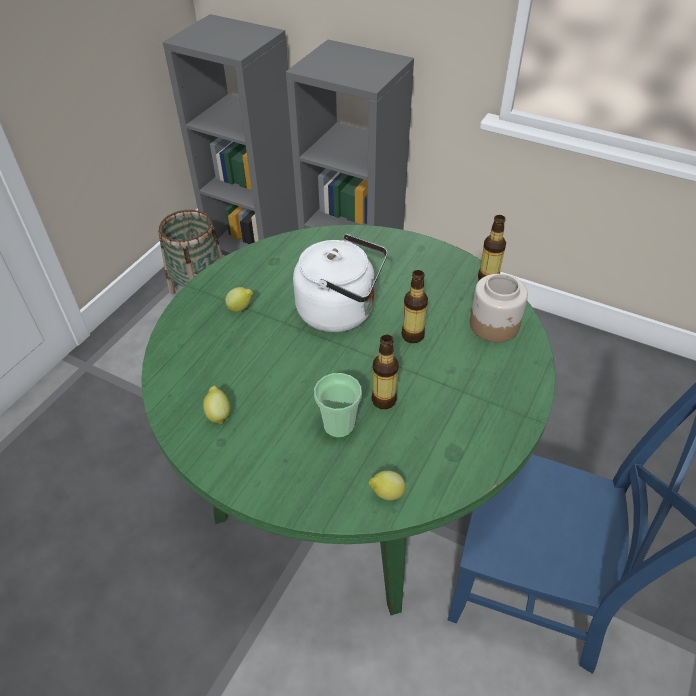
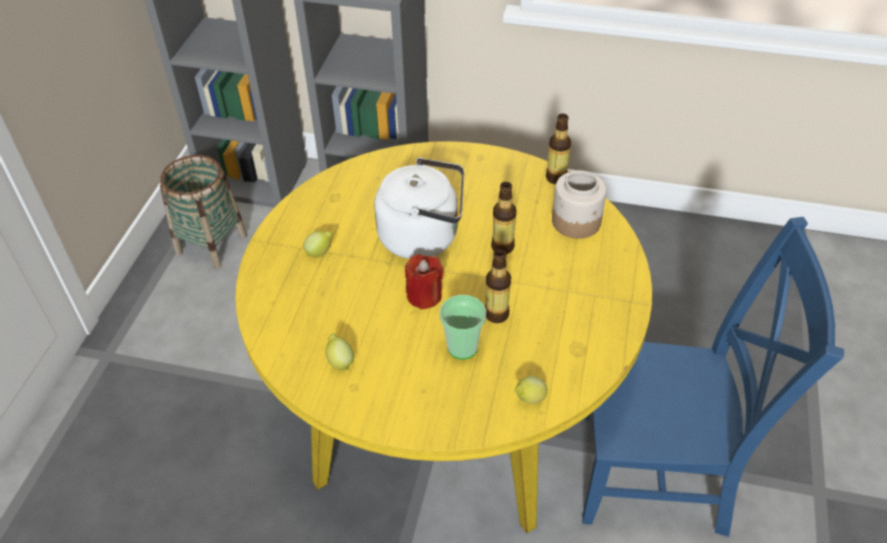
camera: 15 degrees left, 0 degrees up
green dining table [141,225,555,615] -> yellow dining table [235,141,652,533]
none -> red candle [405,254,444,310]

